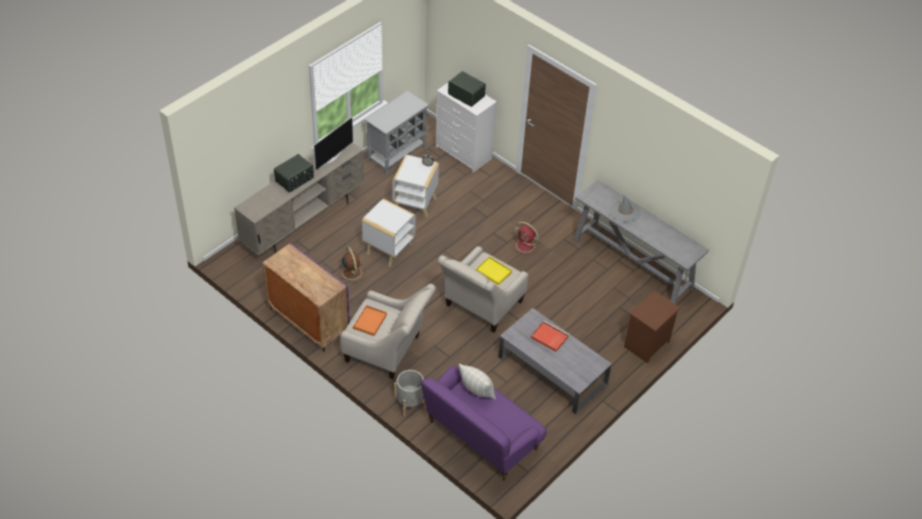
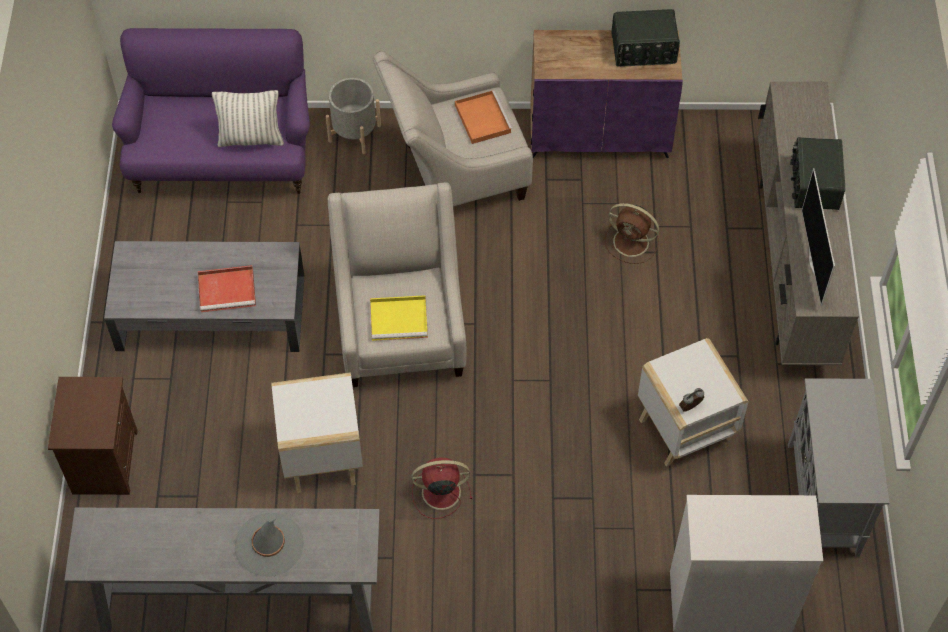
camera: 140 degrees right, 10 degrees up
white side table [362,199,416,266] -> white side table moved to [271,372,363,493]
radio [448,71,486,107] -> radio moved to [611,9,680,67]

